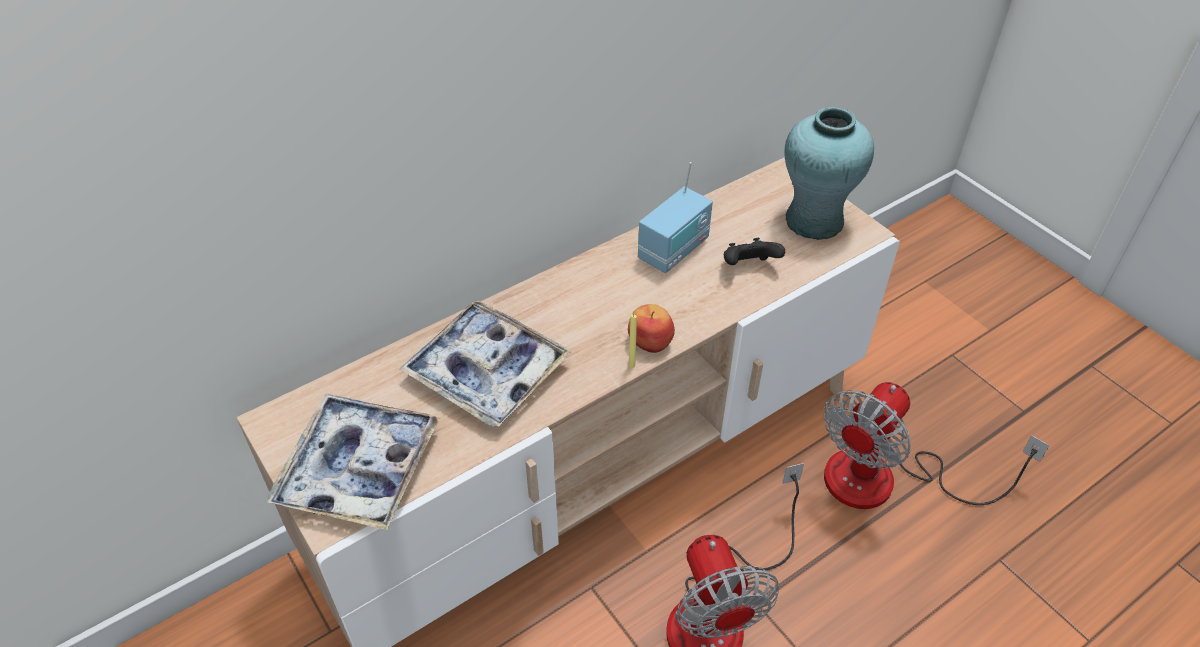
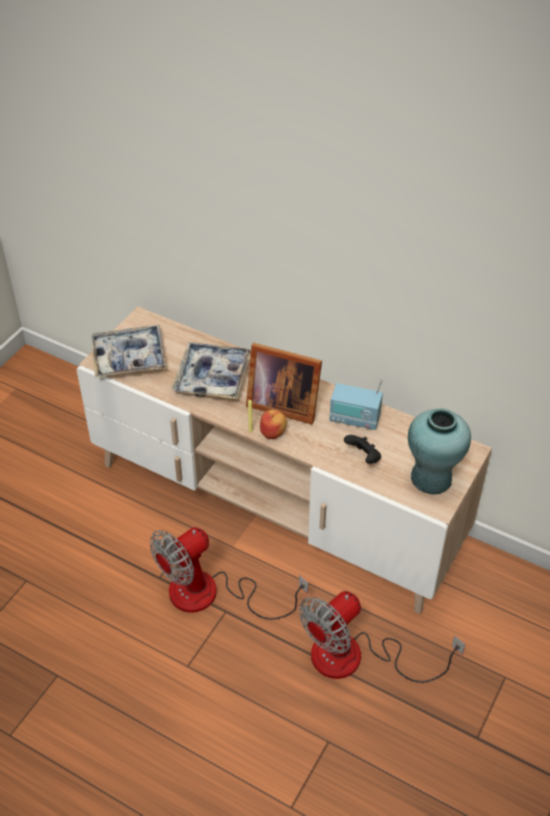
camera: 65 degrees right, 0 degrees up
fan [824,382,1050,509] -> fan turned 60 degrees counterclockwise [299,591,465,683]
none -> picture frame [246,343,322,425]

